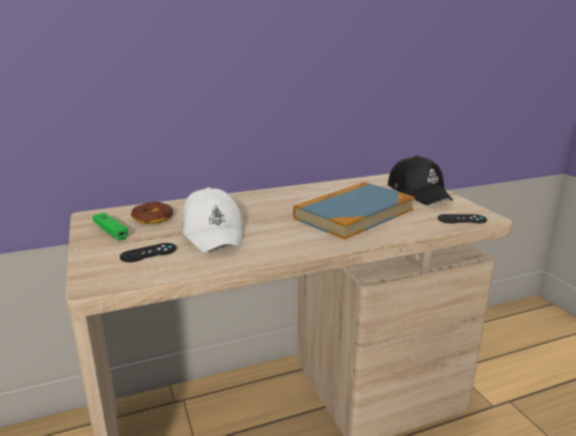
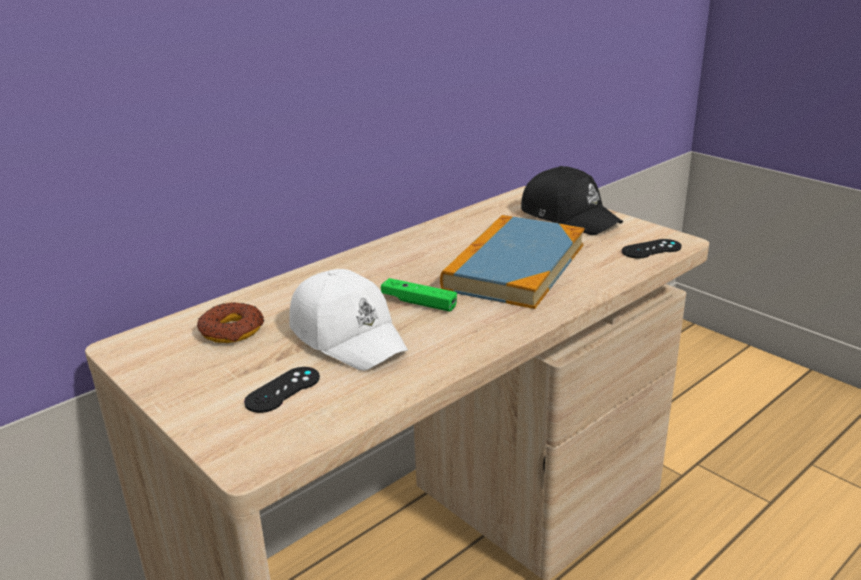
camera: 20 degrees left, 5 degrees up
green game controller [92,213,128,241] -> green game controller moved to [381,278,457,312]

